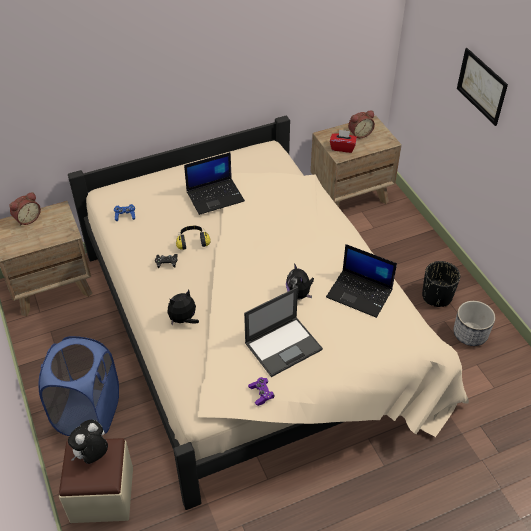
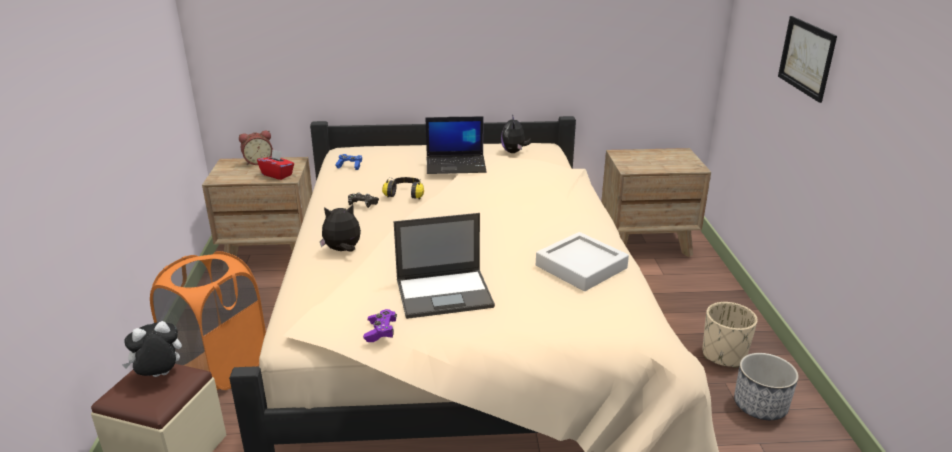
camera: 20 degrees right, 20 degrees down
blue laundry basket [39,336,119,436] -> orange laundry basket [150,251,266,390]
plush toy [286,263,314,300] -> plush toy moved to [501,114,532,153]
laptop [326,244,397,318] -> grey tray [536,232,629,291]
red tissue box [330,129,357,153] -> red tissue box moved to [257,149,294,180]
alarm clock [348,110,375,138] -> none
black planter [422,261,460,307] -> beige planter [702,302,758,368]

